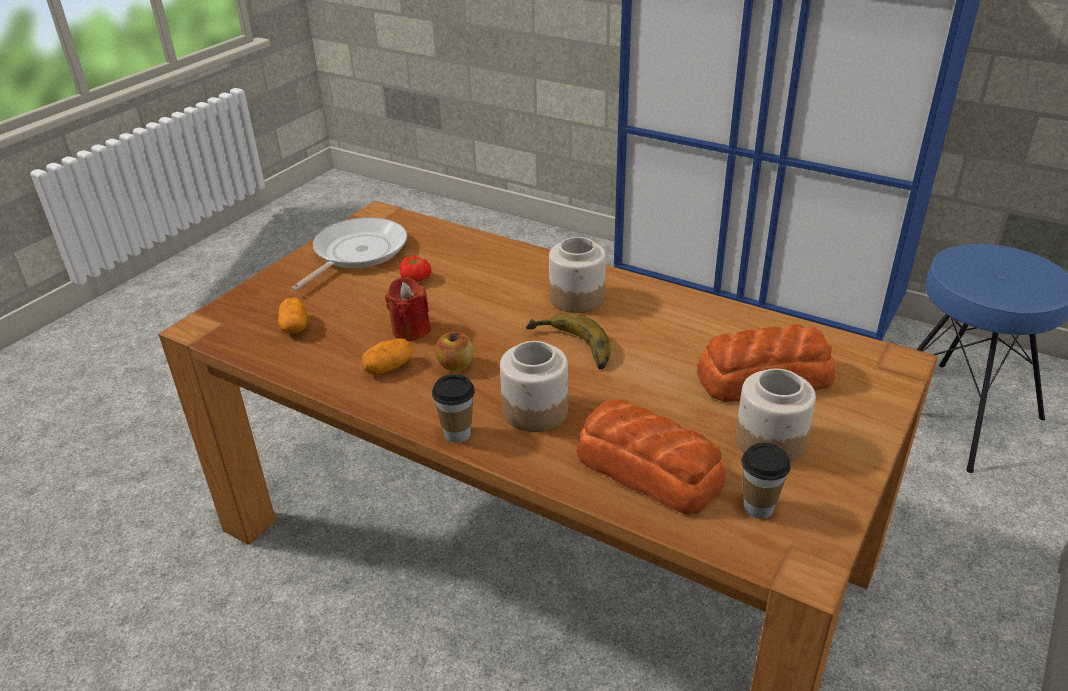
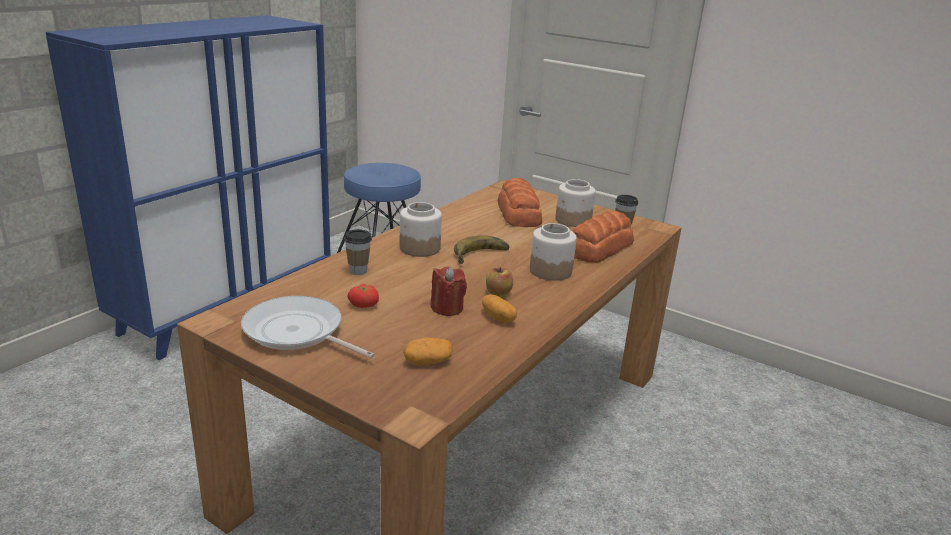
camera: 90 degrees left, 10 degrees down
cup [432,374,475,443] -> cup moved to [344,229,372,275]

